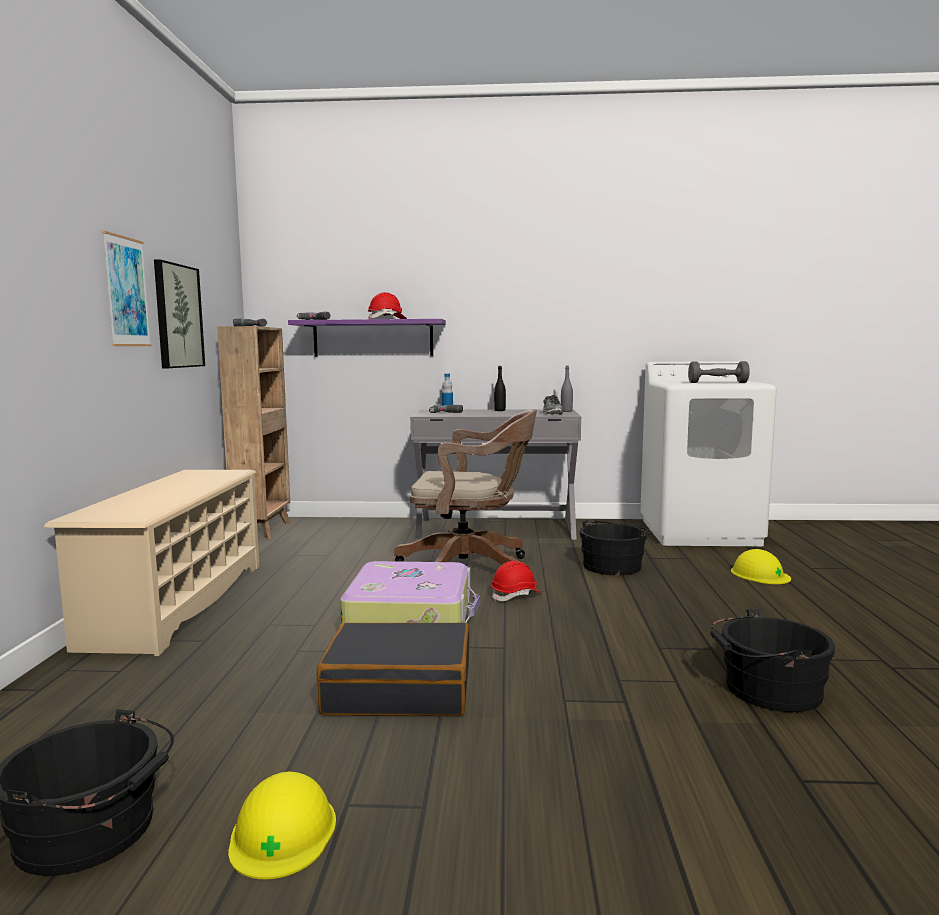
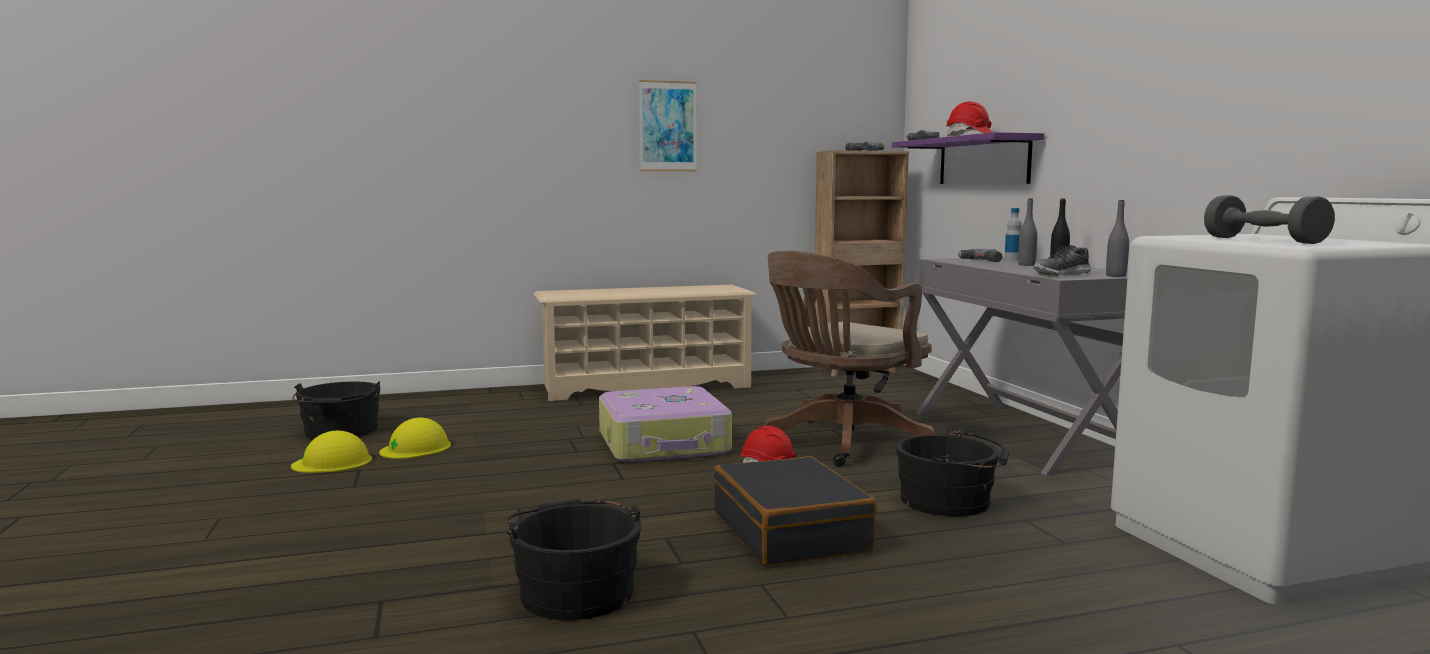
camera: 70 degrees right, 0 degrees up
picture [154,259,205,368] -> none
black suitcase [317,622,470,716] -> black suitcase moved to [714,456,877,566]
brown office chair [394,409,537,565] -> brown office chair turned 60 degrees clockwise [764,251,935,467]
yellow hard hat [731,549,791,584] -> yellow hard hat moved to [379,418,451,459]
none -> grey bottle [1018,198,1037,266]

